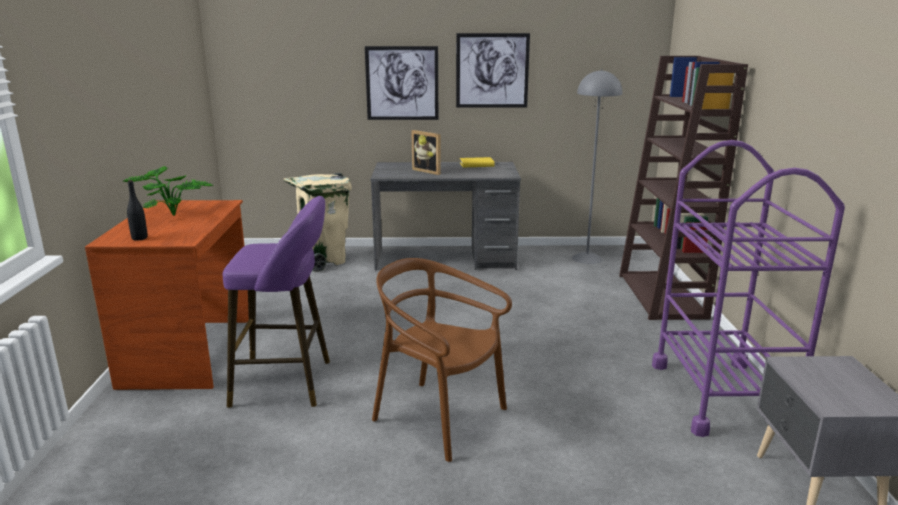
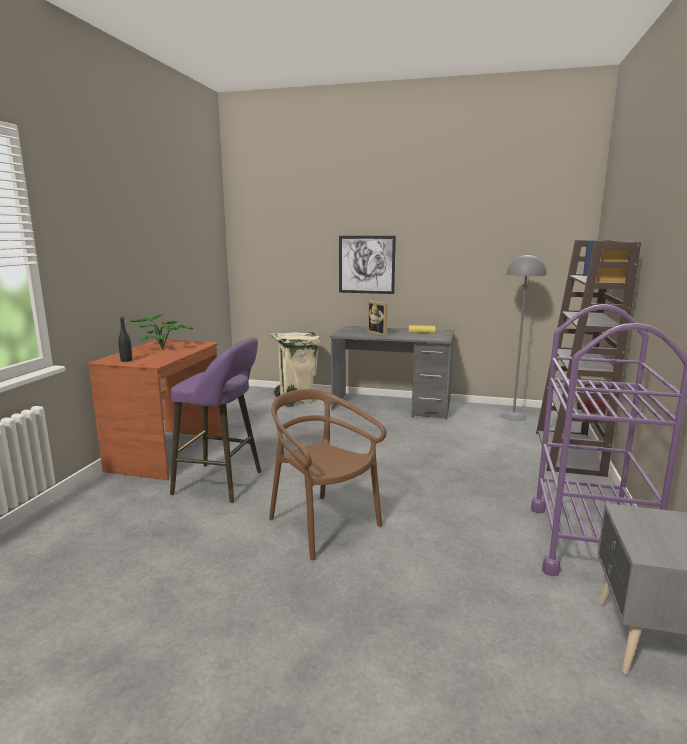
camera: 15 degrees right, 5 degrees down
picture [456,33,530,108] -> none

